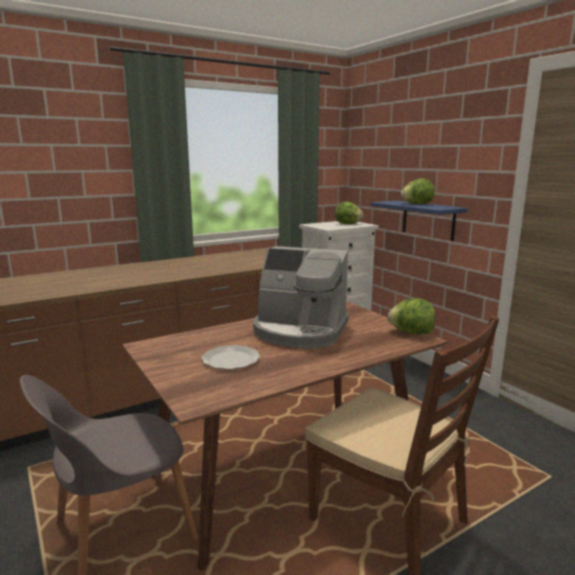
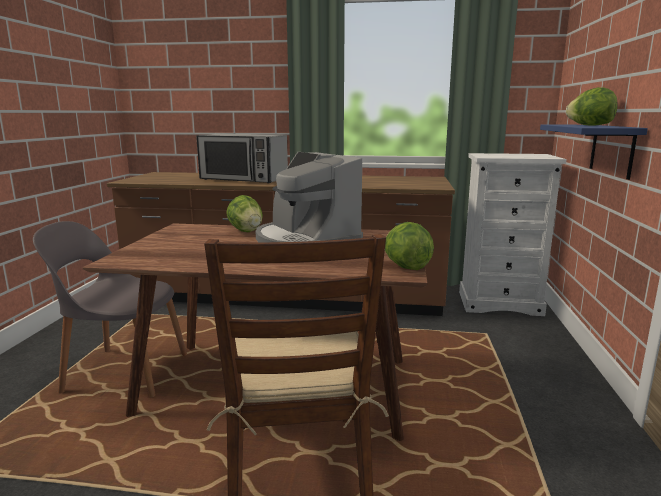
camera: 40 degrees right, 0 degrees up
plate [202,345,260,370] -> none
lettuce [335,202,363,224] -> lettuce moved to [226,195,263,232]
none -> microwave [196,134,288,183]

